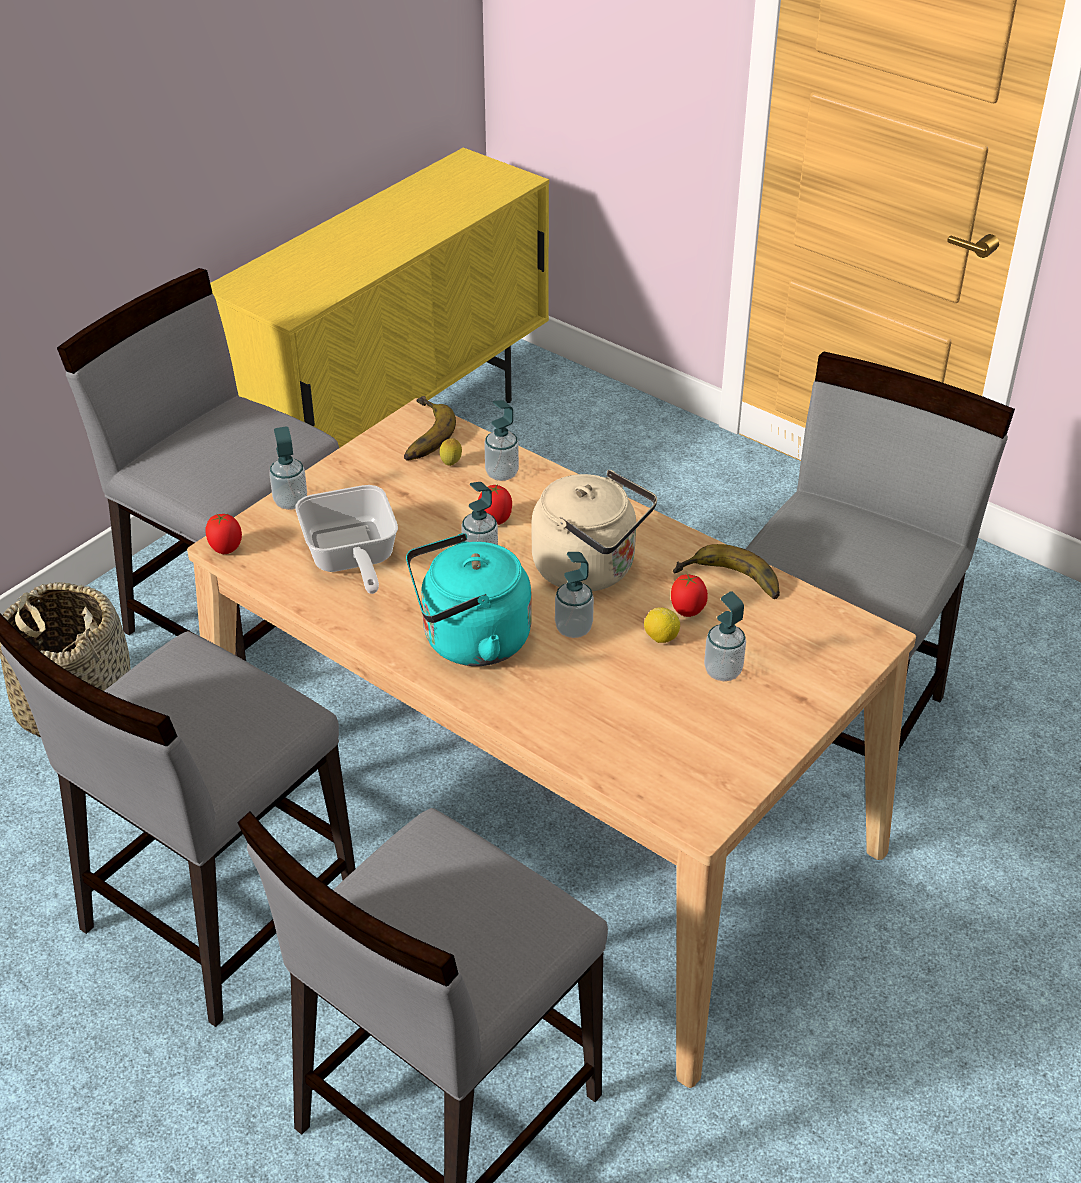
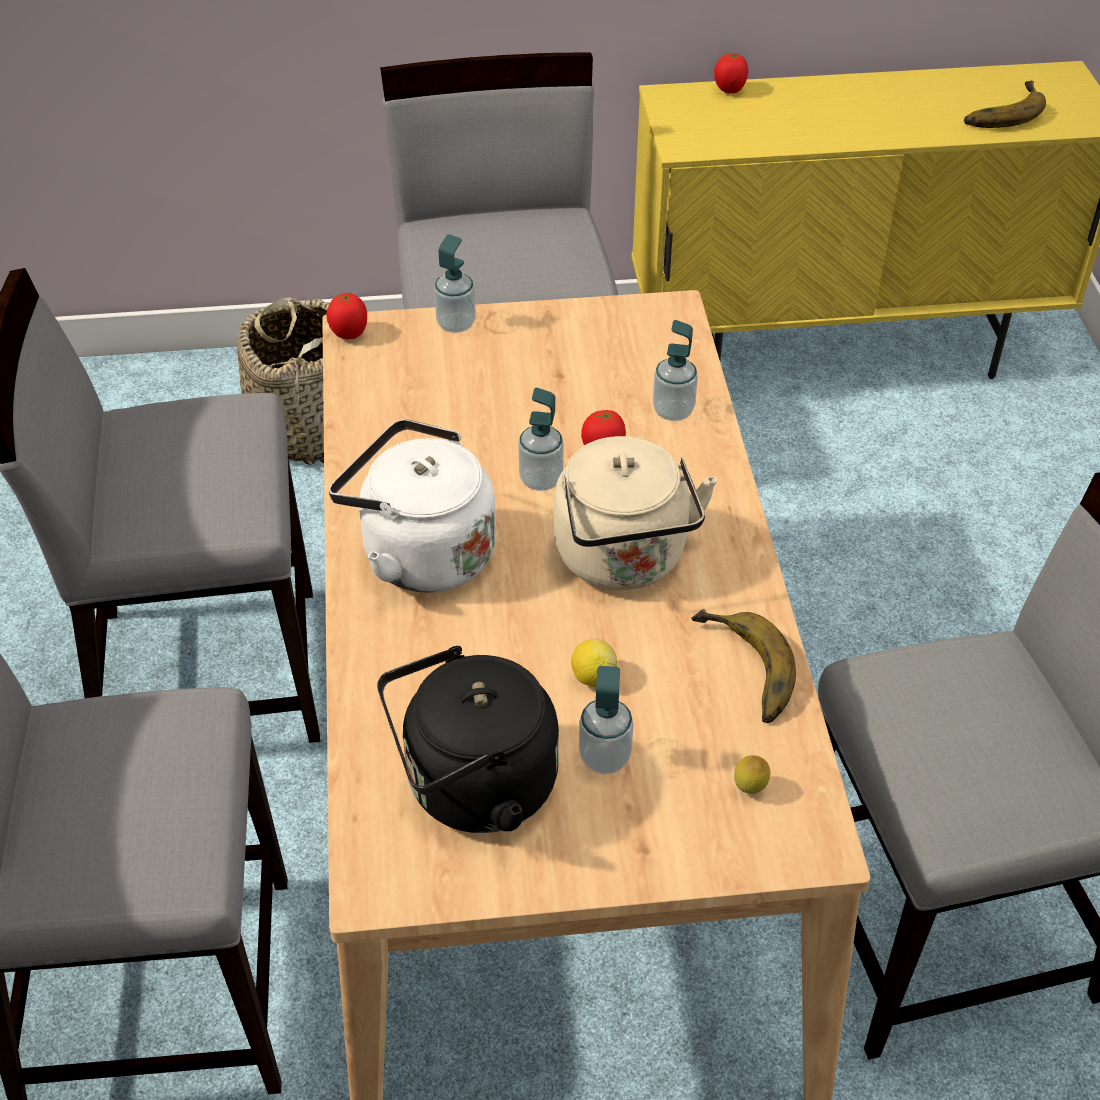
camera: 45 degrees right, 5 degrees up
frying pan [295,485,398,594] -> none
banana [404,396,456,460] -> banana moved to [964,81,1046,128]
turquoise kettle [406,533,532,666] -> white kettle [329,419,496,593]
lemon [439,438,462,466] -> lemon moved to [734,755,771,794]
soap dispenser [555,552,594,638] -> none
tomato [671,574,708,617] -> tomato moved to [714,53,748,94]
none -> black kettle [377,646,559,833]

